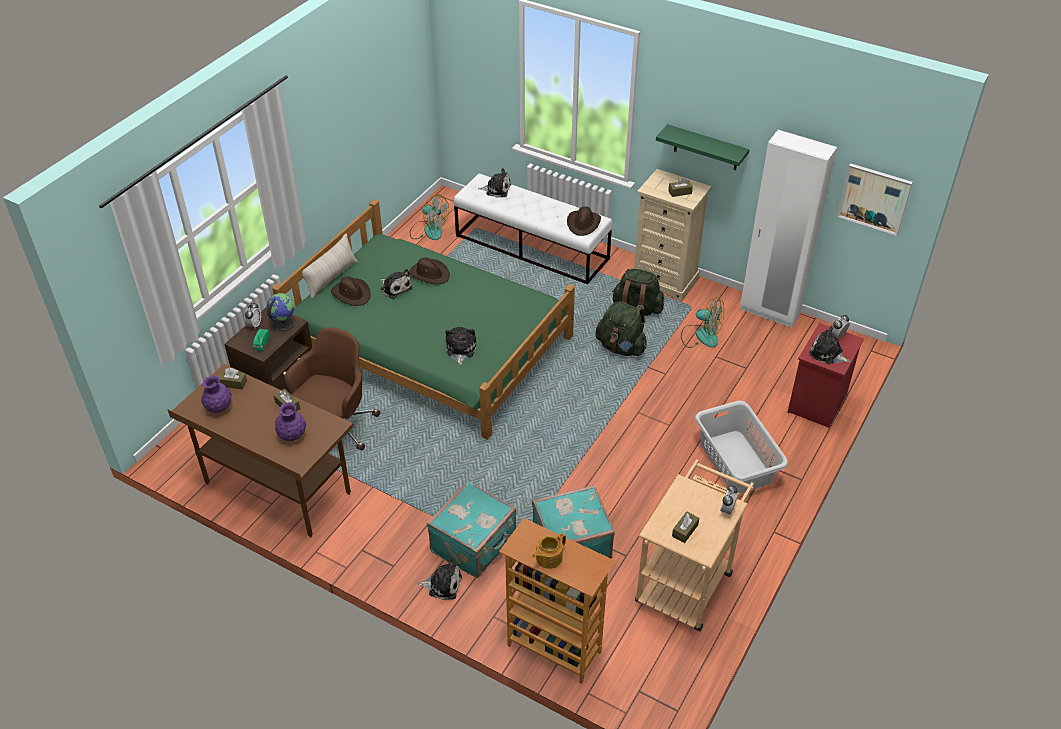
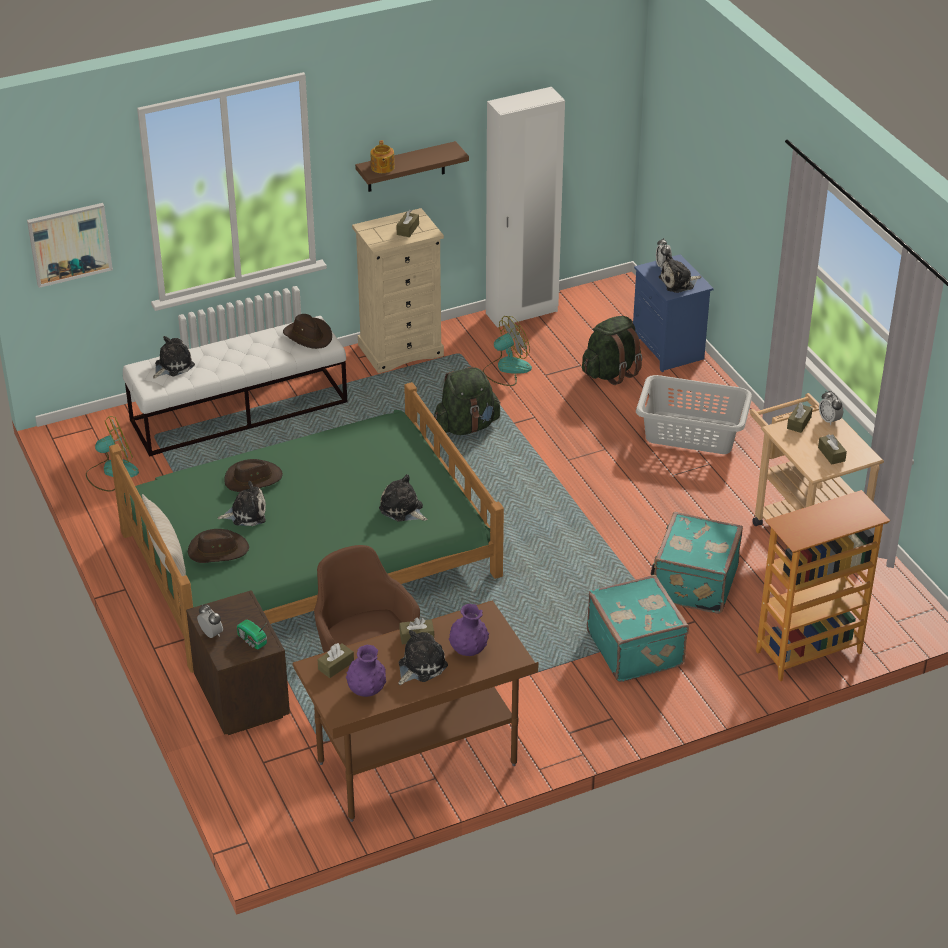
camera: 55 degrees left, 5 degrees down
globe [267,293,295,331] -> none
plush toy [418,558,462,600] -> plush toy moved to [398,630,448,685]
teapot [532,533,566,569] -> teapot moved to [370,140,395,173]
green backpack [612,269,664,316] -> green backpack moved to [582,316,642,385]
green shelf [656,124,750,170] -> brown shelf [355,141,469,192]
red nightstand [787,323,864,428] -> blue nightstand [633,254,714,372]
picture [837,163,913,236] -> picture moved to [27,203,113,288]
none -> brown tissue box [787,402,813,433]

